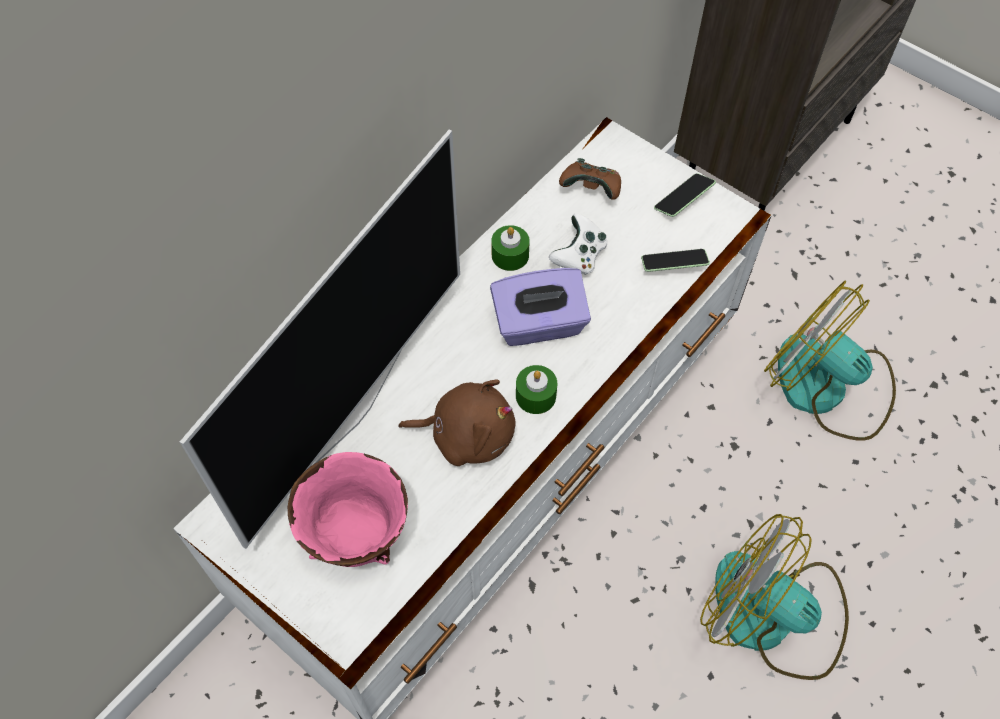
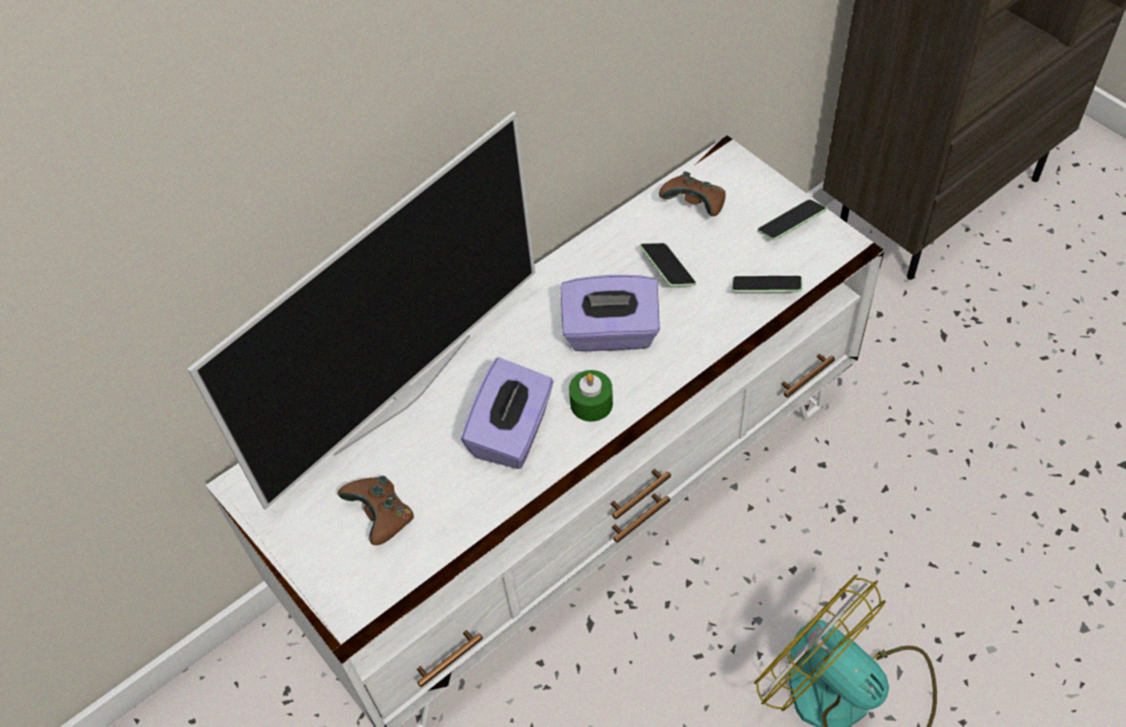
camera: 15 degrees right, 5 degrees down
pink bowl [288,452,408,567] -> brown game controller [338,476,414,545]
brown plush toy [399,379,516,466] -> purple tissue box [461,357,554,469]
green candle [491,225,530,271] -> none
white game controller [549,213,607,275] -> phone [640,243,696,287]
fan [764,281,896,441] -> none

